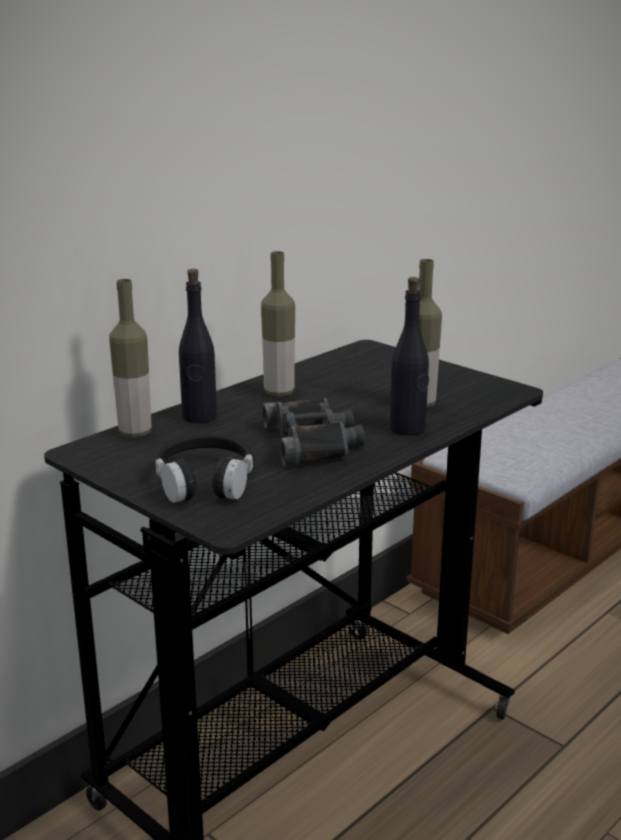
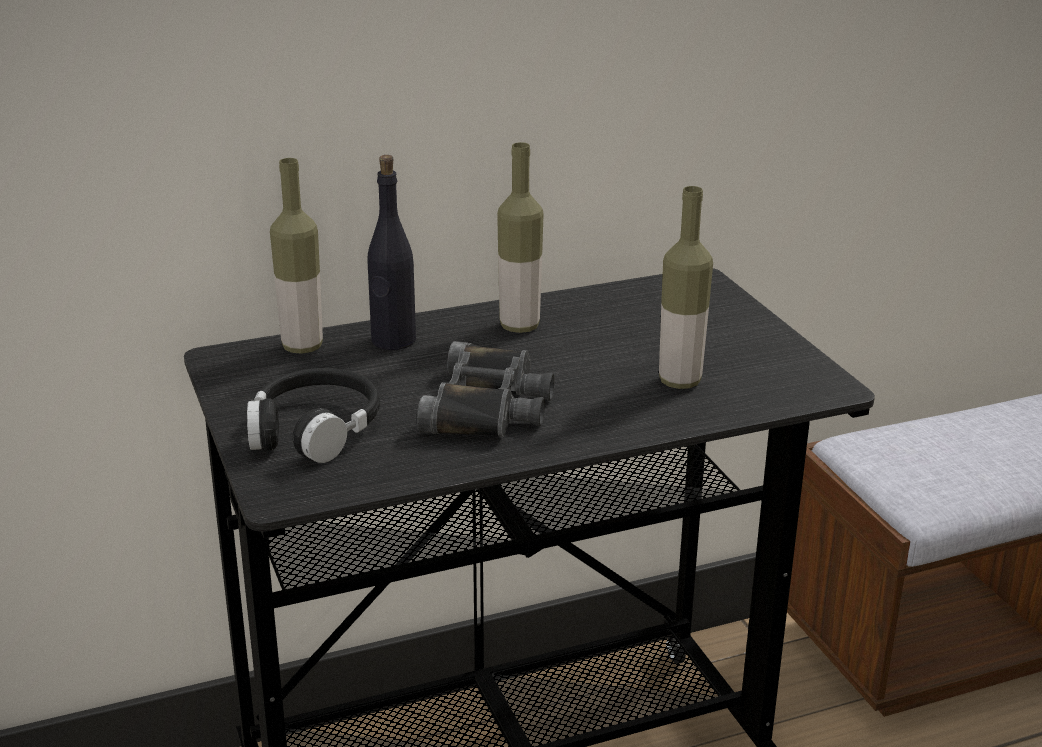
camera: 25 degrees right, 5 degrees up
black bottle [390,277,429,436] -> none

